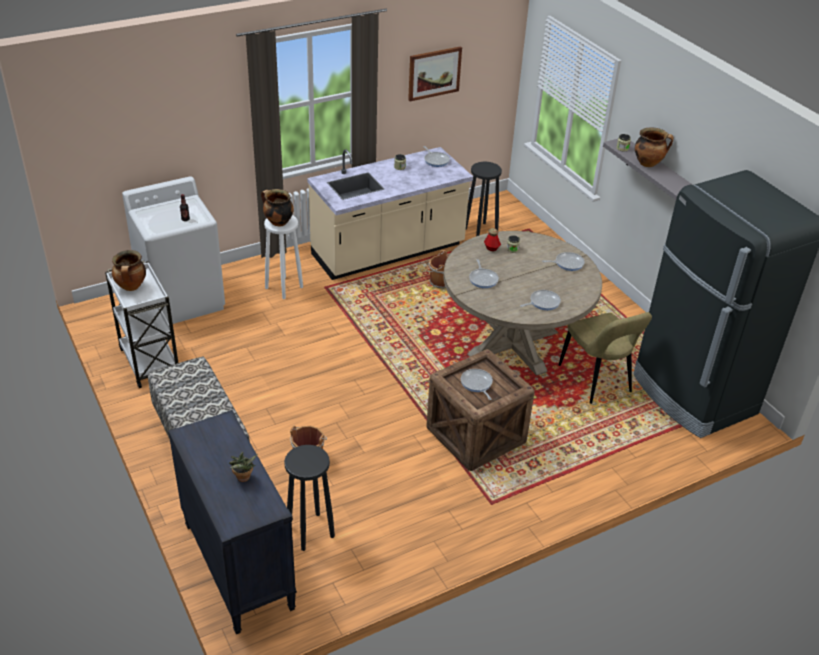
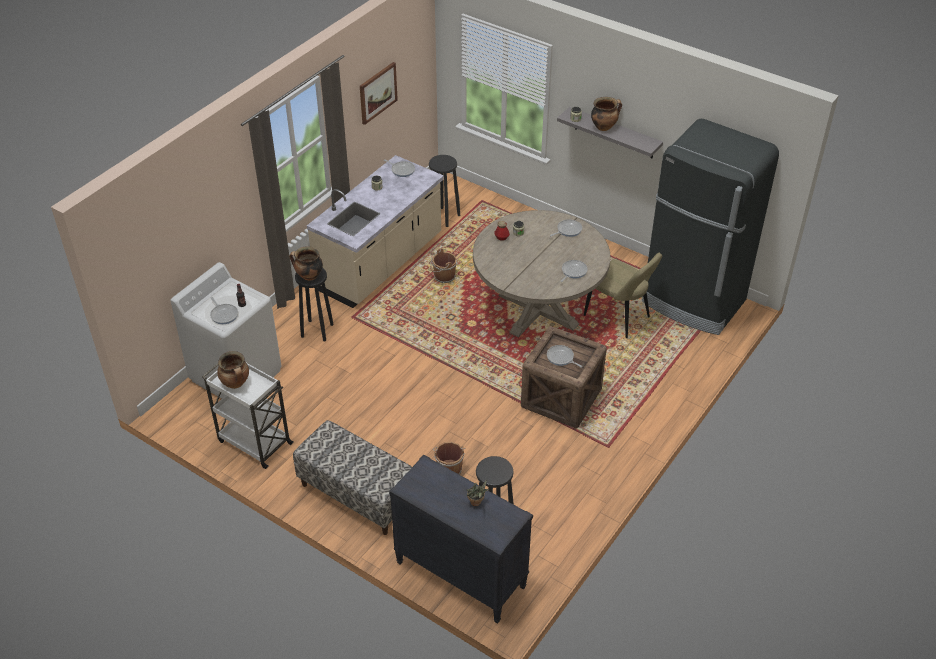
camera: 25 degrees left, 5 degrees up
white stool [264,215,303,299] -> black stool [295,268,334,342]
frying pan [469,259,499,288] -> frying pan moved to [210,297,238,324]

